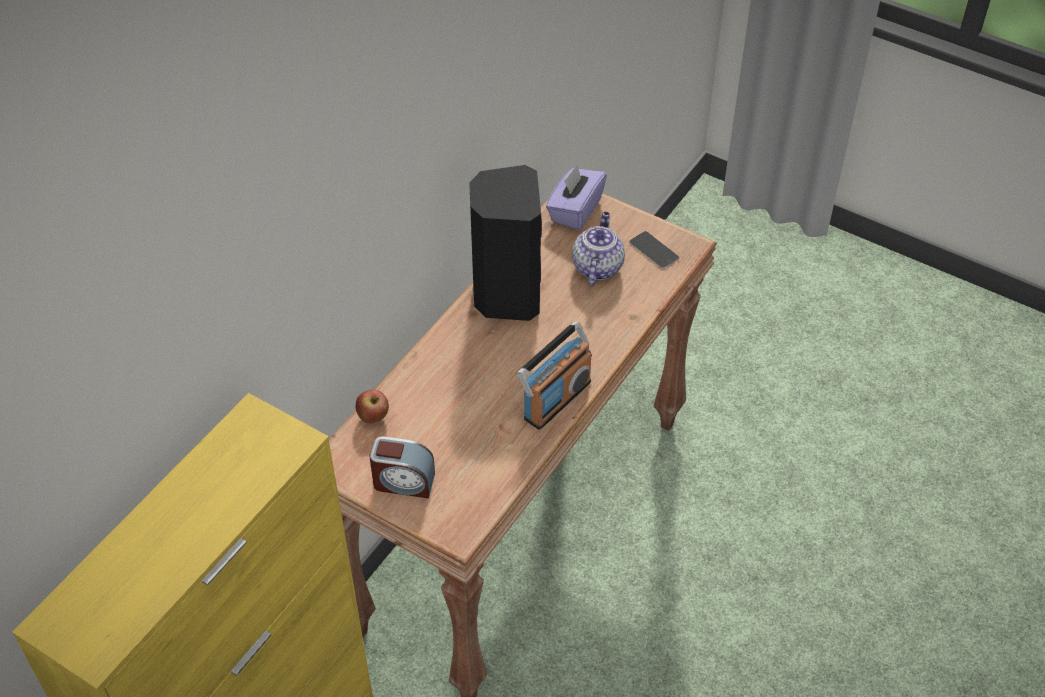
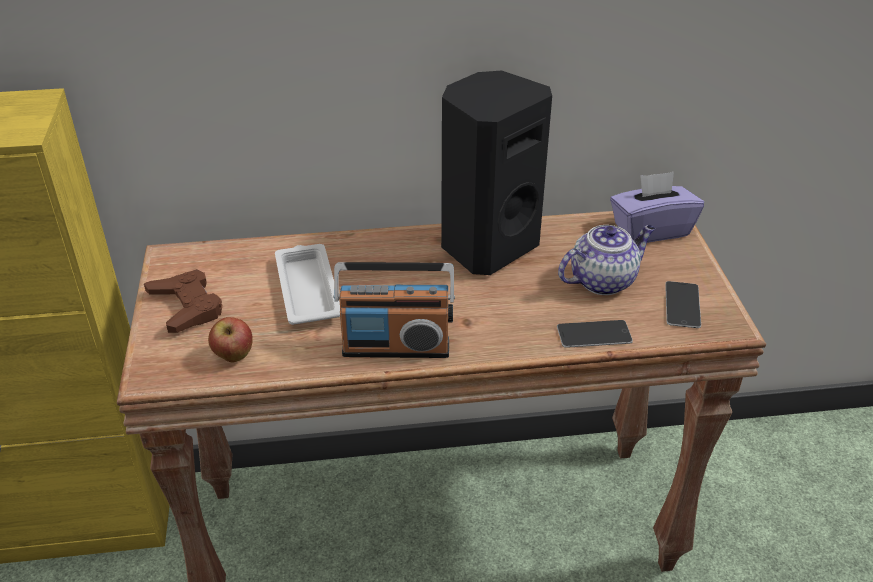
camera: 50 degrees right, 10 degrees down
apple [356,390,389,423] -> apple moved to [208,317,253,362]
alarm clock [370,436,435,498] -> brown game controller [144,269,222,333]
none -> white tray [275,244,340,325]
none -> phone [557,320,633,348]

